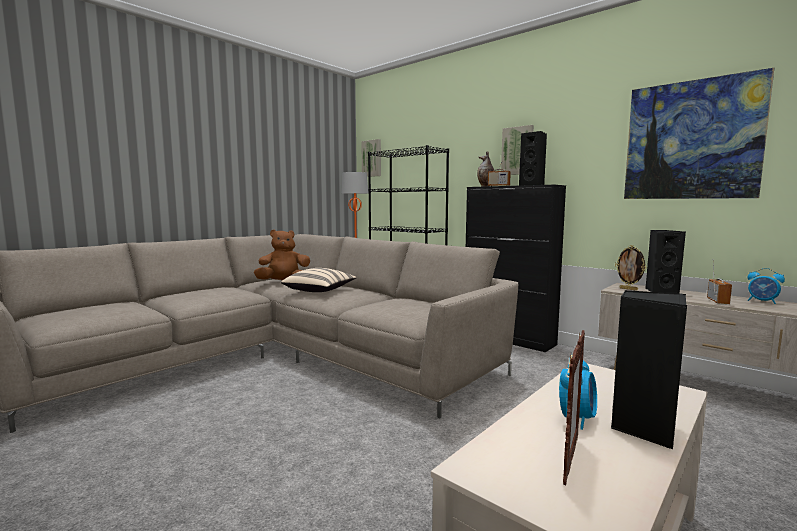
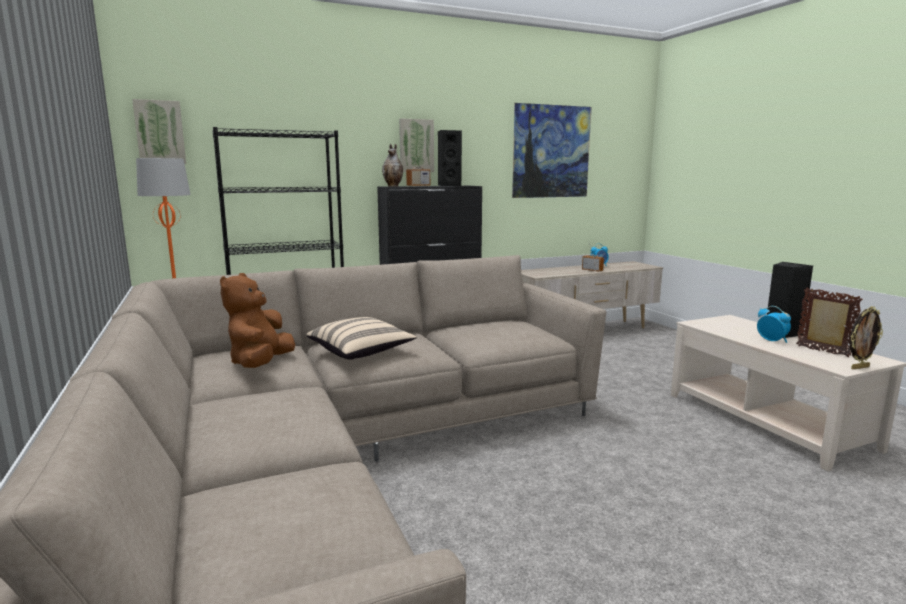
camera: 65 degrees left, 5 degrees up
picture frame [615,245,646,291] -> picture frame moved to [850,306,883,369]
black speaker [645,230,686,294] -> none

